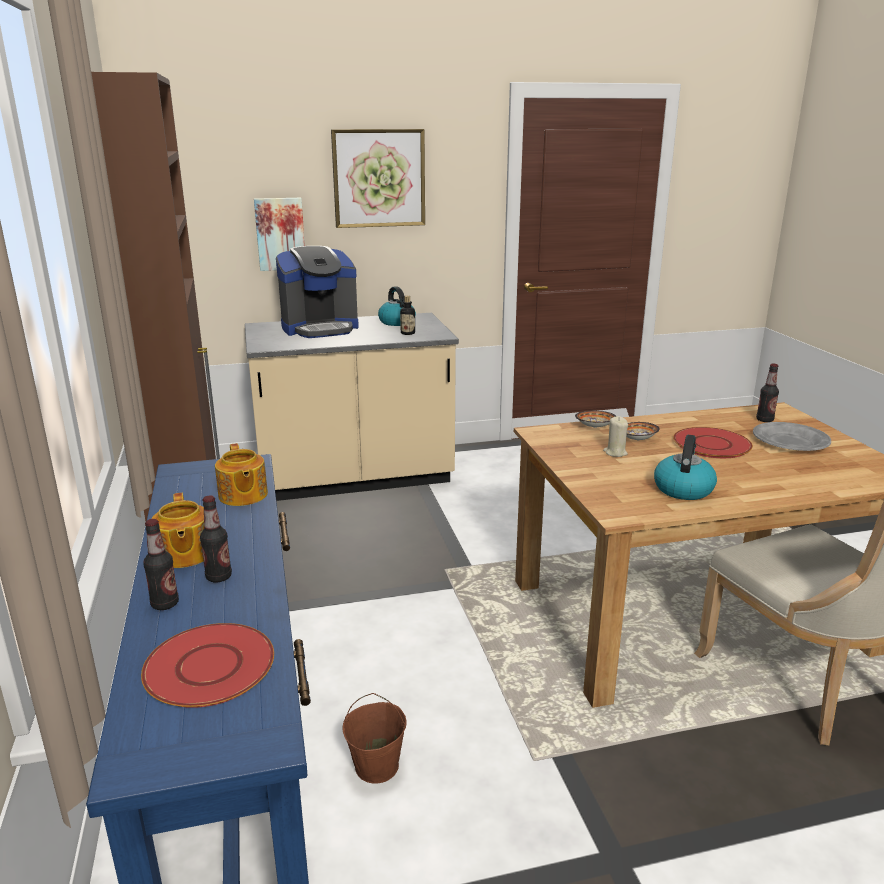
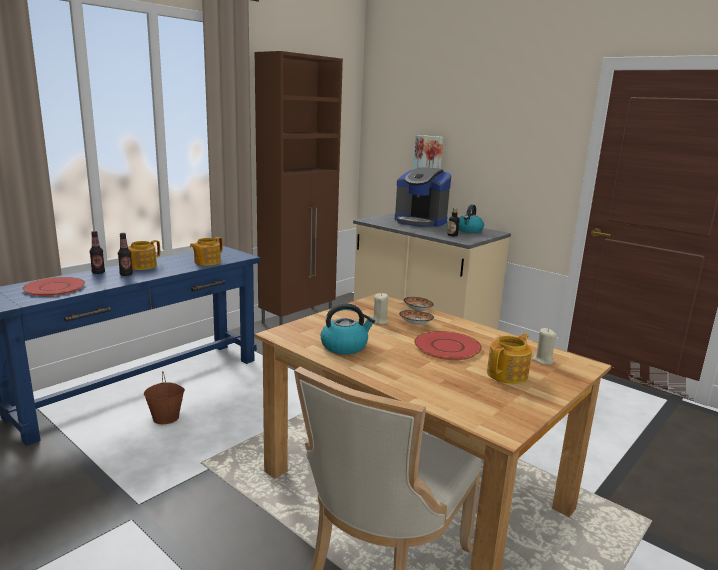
camera: 55 degrees right, 5 degrees down
picture [331,129,425,228] -> none
grey plate [753,422,831,451] -> teapot [487,333,532,384]
bottle [756,363,779,422] -> beige candle [532,328,557,365]

